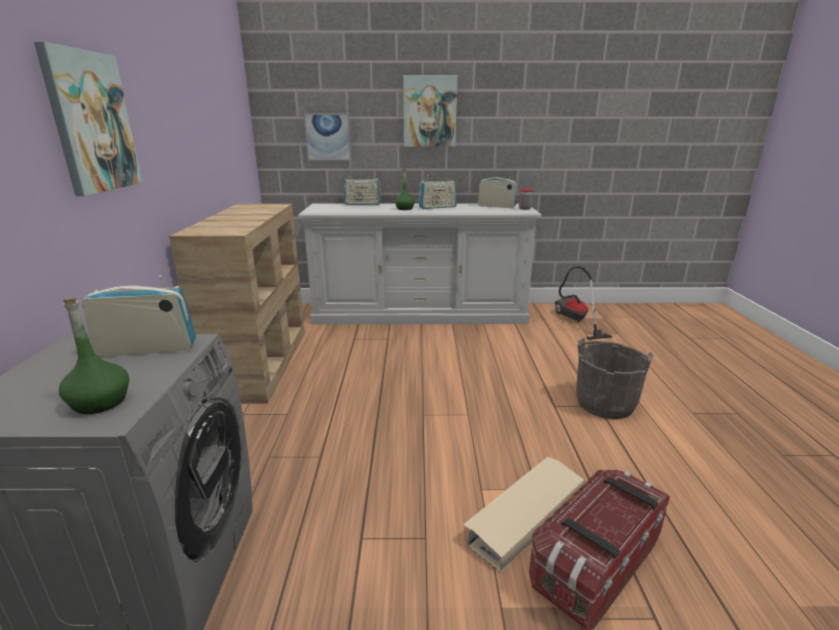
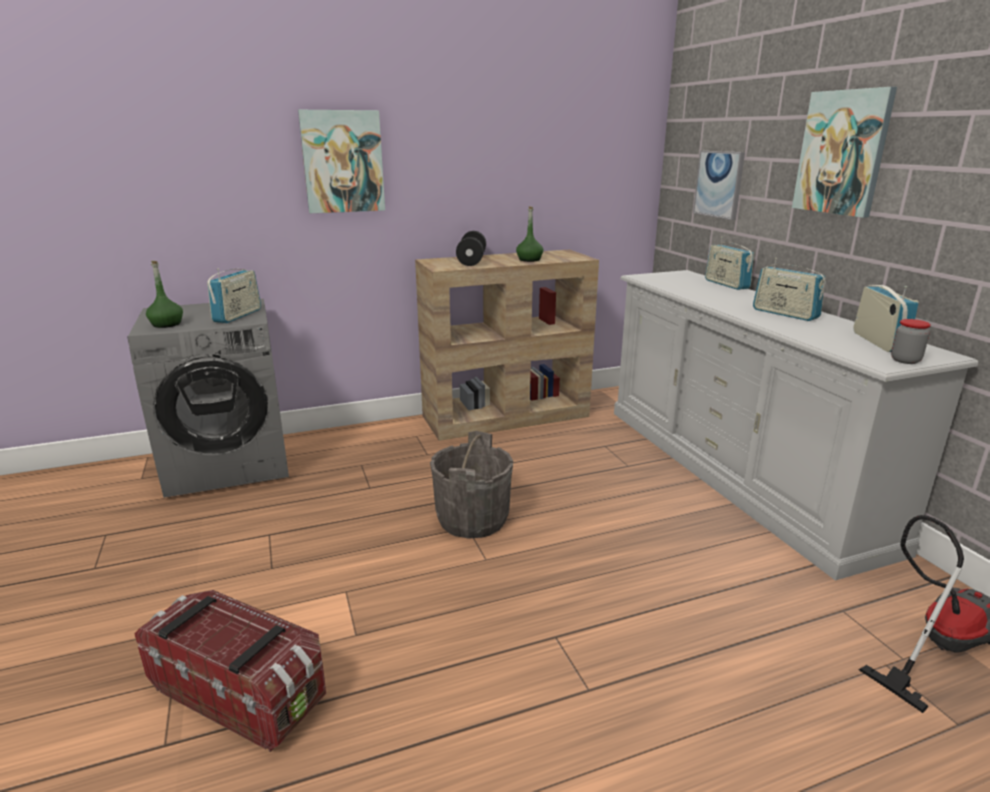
camera: 70 degrees right, 0 degrees up
radio [82,276,196,357] -> radio turned 45 degrees clockwise [207,269,261,323]
green bottle [395,169,415,210] -> green bottle moved to [516,206,543,262]
beige storage box [463,457,584,572] -> none
grey bucket [576,338,653,419] -> grey bucket moved to [430,431,513,539]
none -> black dumbbell [456,231,486,266]

